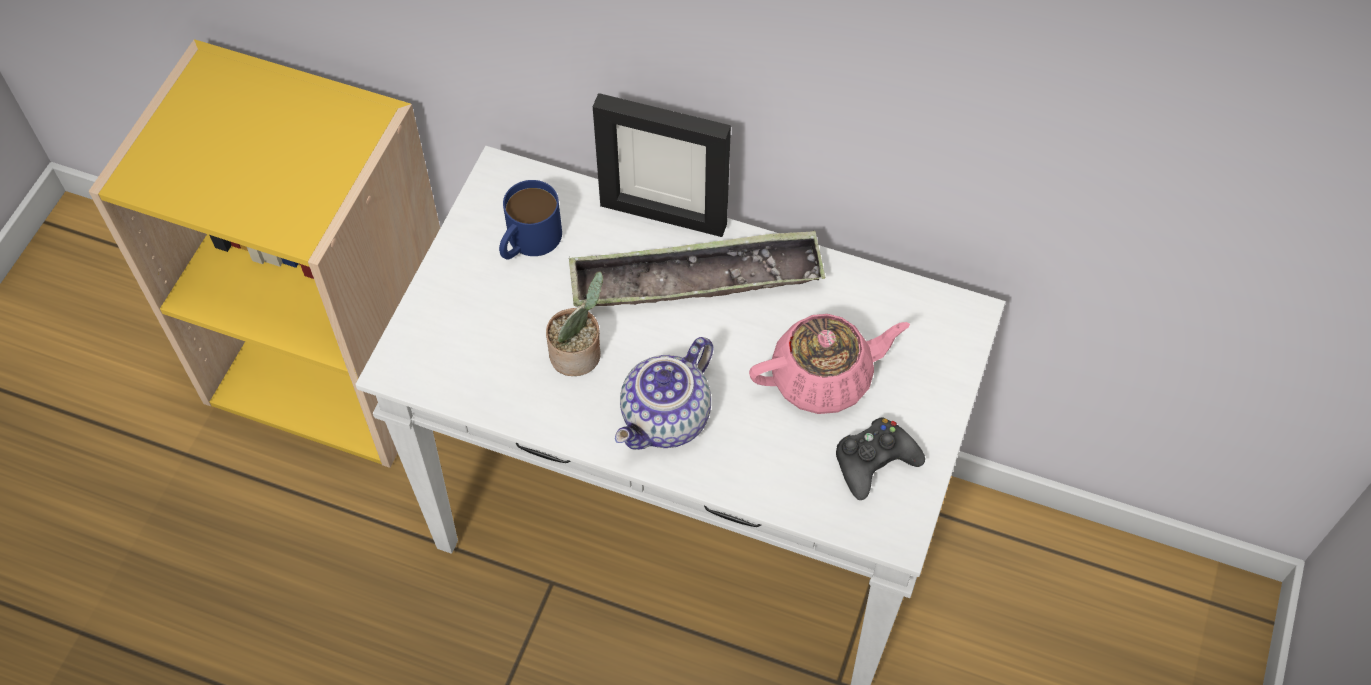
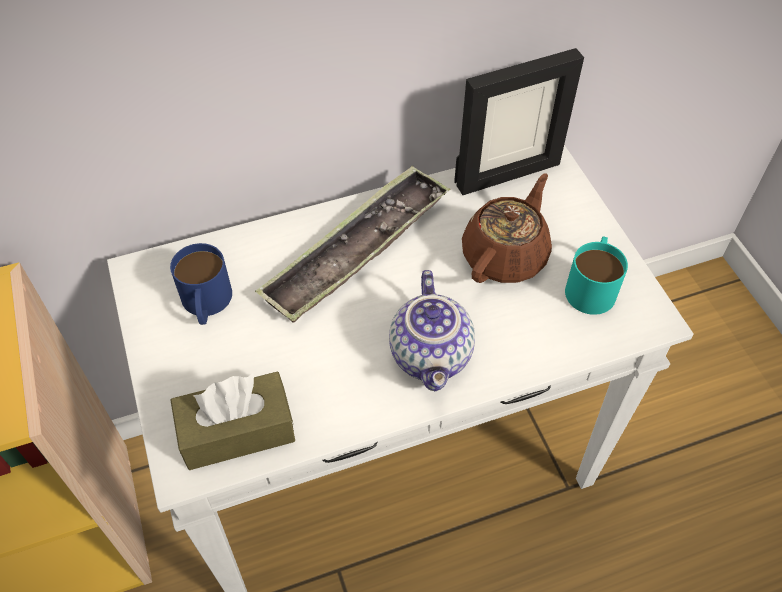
camera: 40 degrees left, 5 degrees down
potted plant [546,272,603,376] -> none
picture frame [593,93,731,237] -> picture frame moved to [454,48,584,195]
pink teapot [749,314,910,414] -> brown teapot [462,173,552,283]
black game controller [836,418,925,500] -> turquoise mug [565,236,628,315]
none -> brown tissue box [171,372,295,470]

